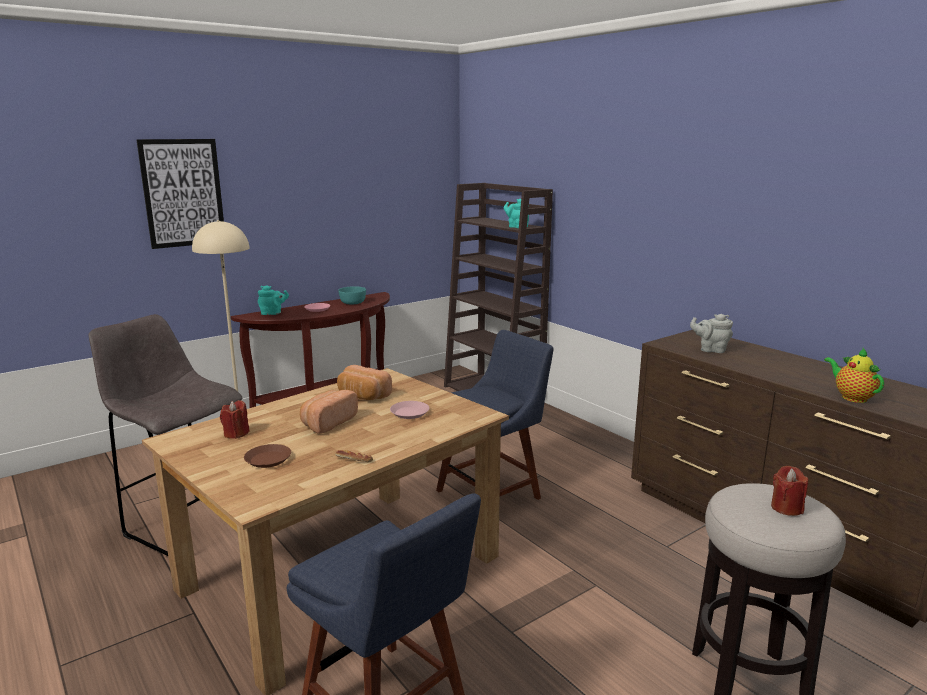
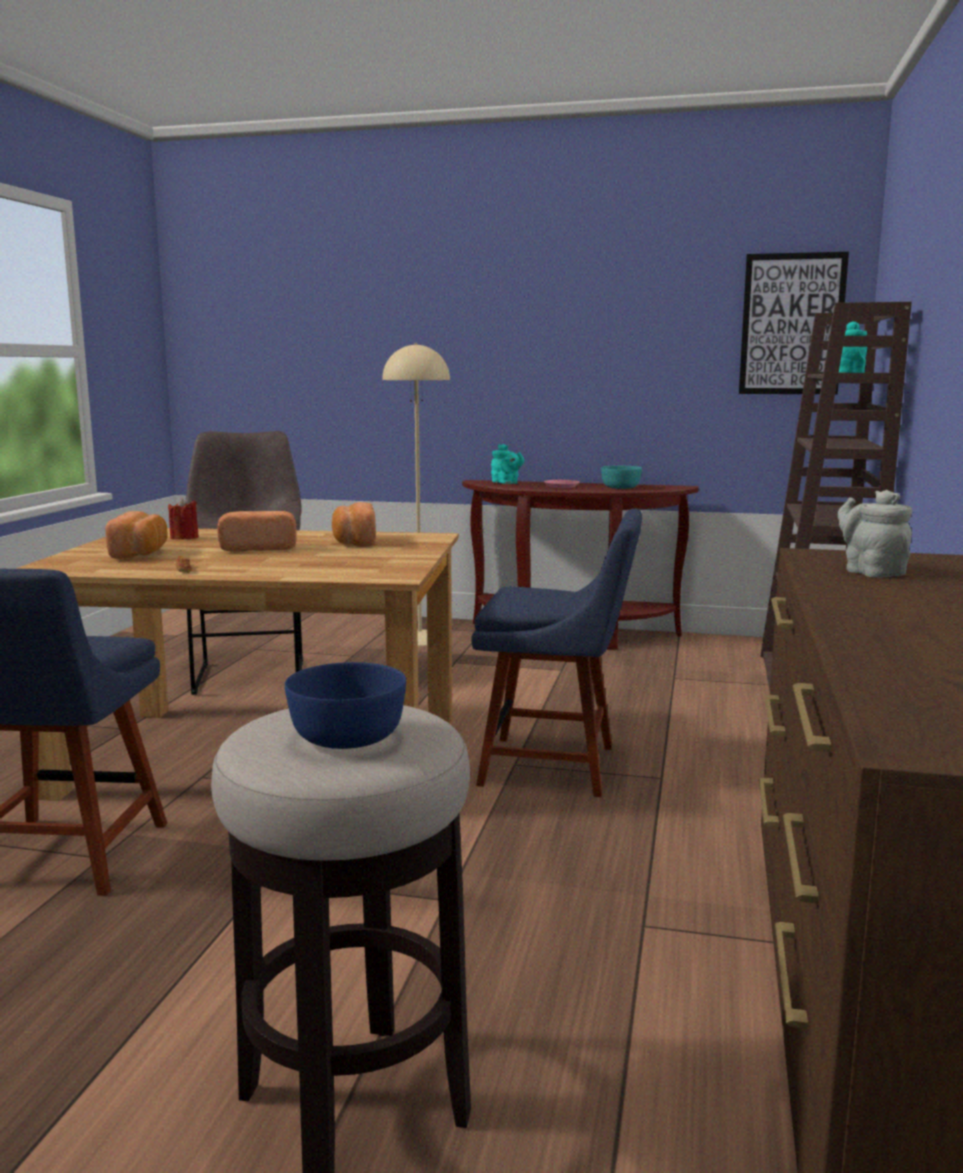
camera: 50 degrees right, 5 degrees down
picture [136,139,224,249] -> picture moved to [739,252,849,394]
brown plate [244,444,291,468] -> bread [105,511,168,559]
pink plate [390,401,429,419] -> none
red candle [771,466,808,516] -> blue bowl [285,662,406,749]
teapot [824,348,884,403] -> none

